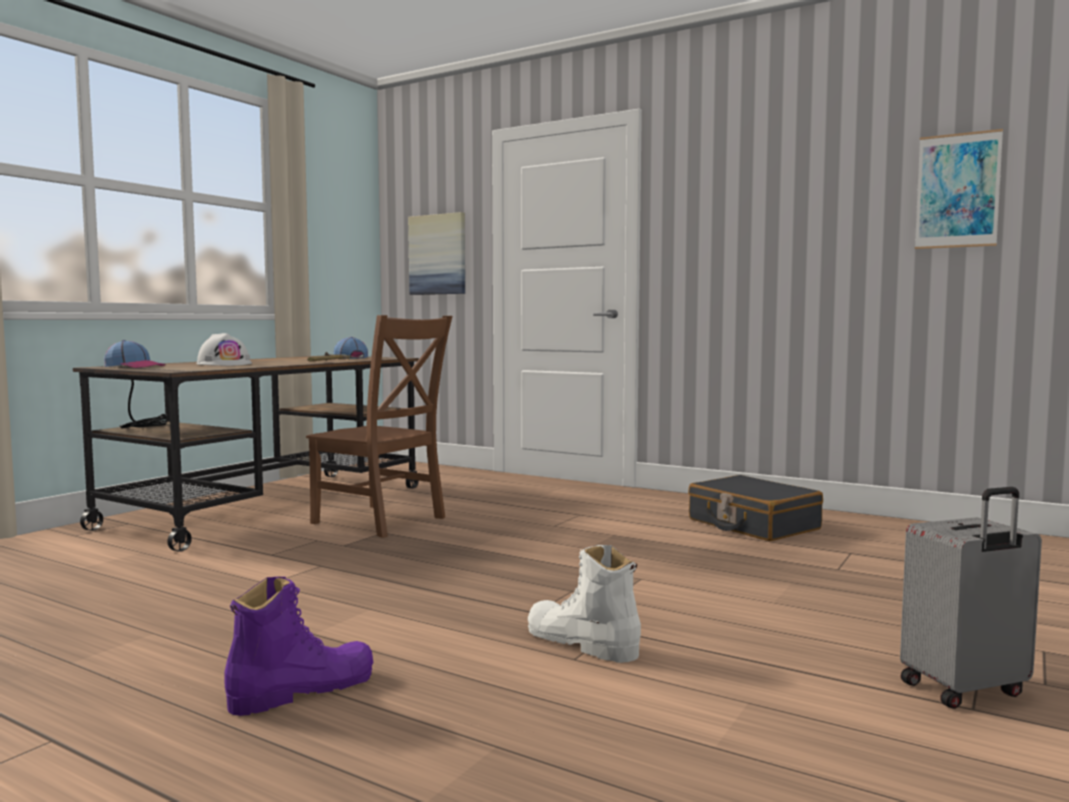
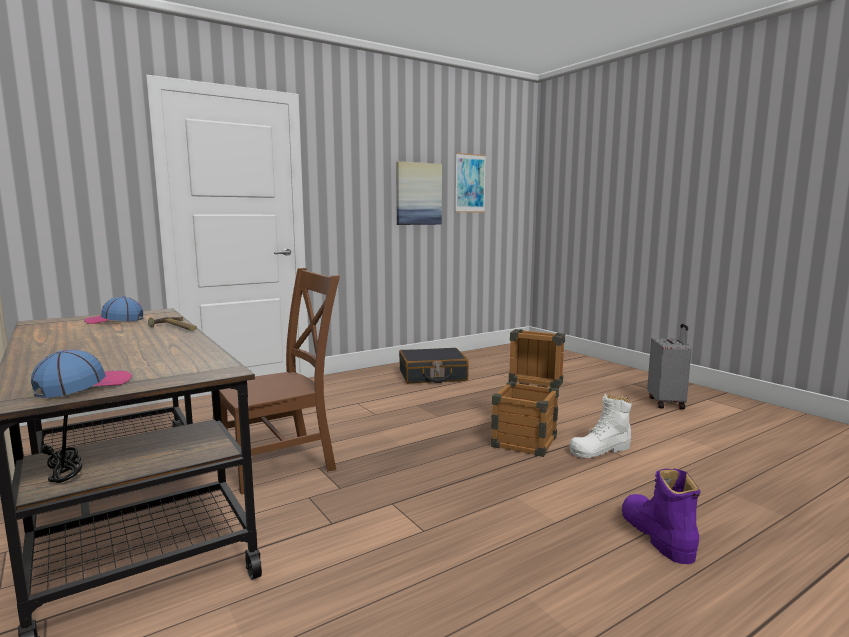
camera: 65 degrees left, 5 degrees up
white hard hat [197,333,252,366] -> none
picture [408,212,465,295] -> picture moved to [396,161,442,225]
none -> crate [491,329,565,457]

